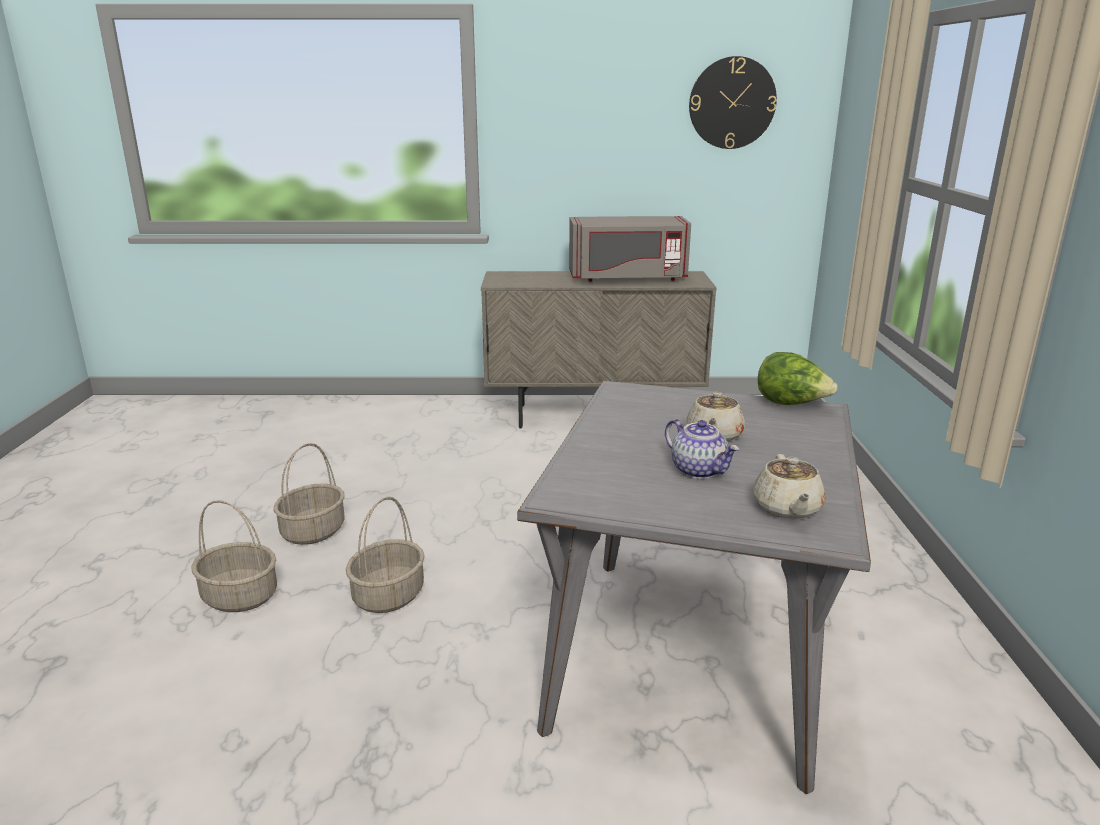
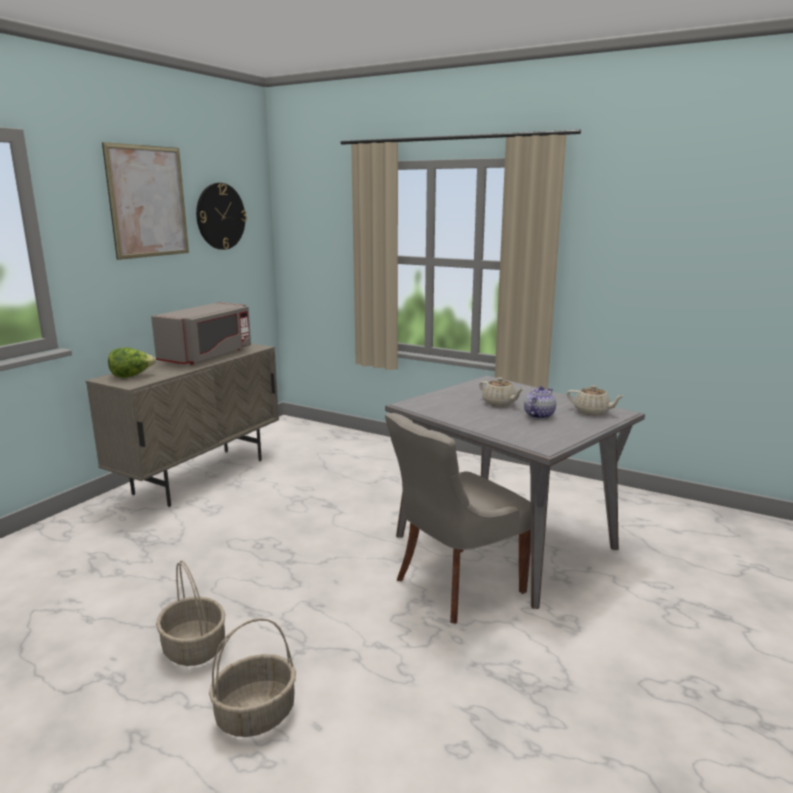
camera: 60 degrees left, 5 degrees down
basket [346,497,425,613] -> none
teapot [665,419,739,479] -> teapot turned 45 degrees counterclockwise [524,386,556,419]
lettuce [758,352,837,405] -> lettuce moved to [108,347,156,378]
none -> picture [102,142,189,260]
none -> grey chair [385,413,531,624]

